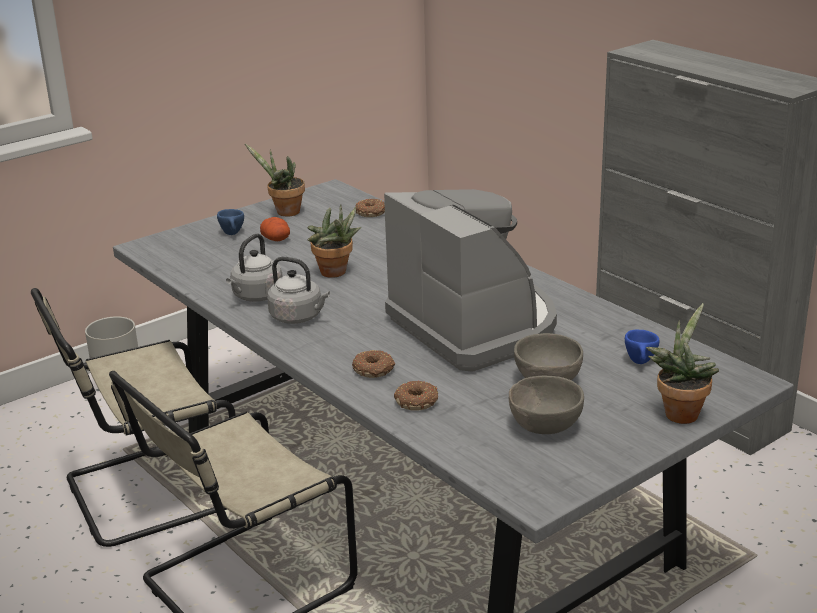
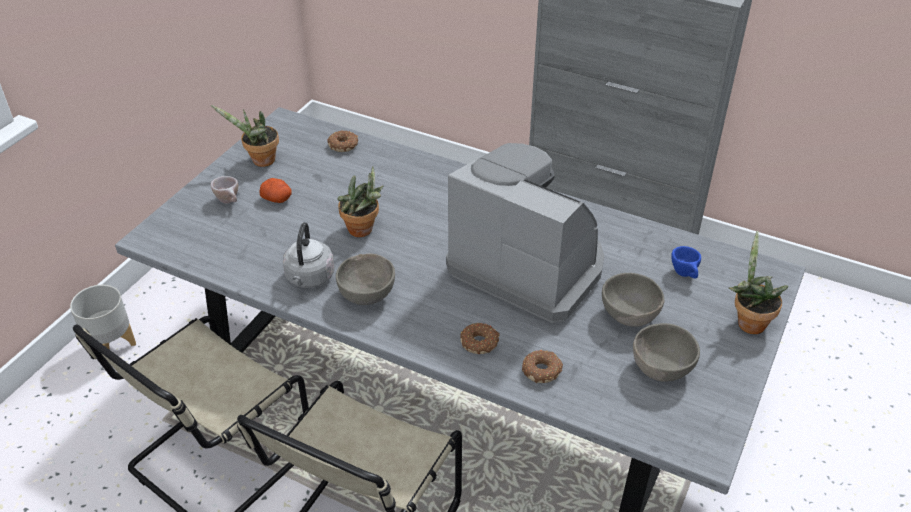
camera: 25 degrees left, 15 degrees up
blue cup [217,209,244,235] -> beige cup [211,176,238,204]
grey kettle [267,257,330,324] -> grey bowl [336,254,395,305]

